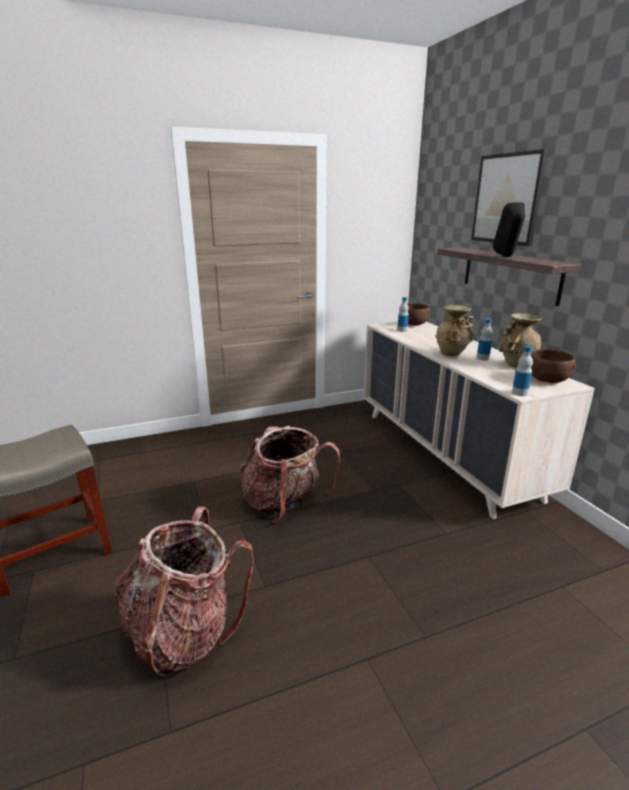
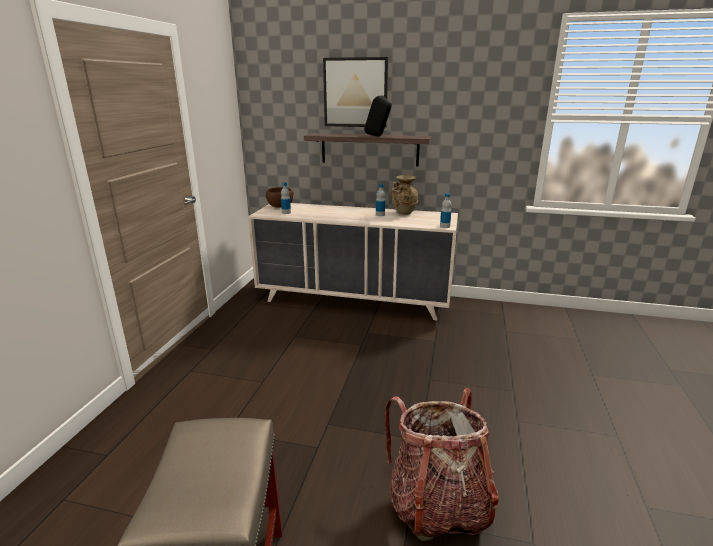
camera: 55 degrees left, 0 degrees up
backpack [240,425,340,523] -> none
beige vase [435,305,474,356] -> none
brown bowl [531,349,576,383] -> none

